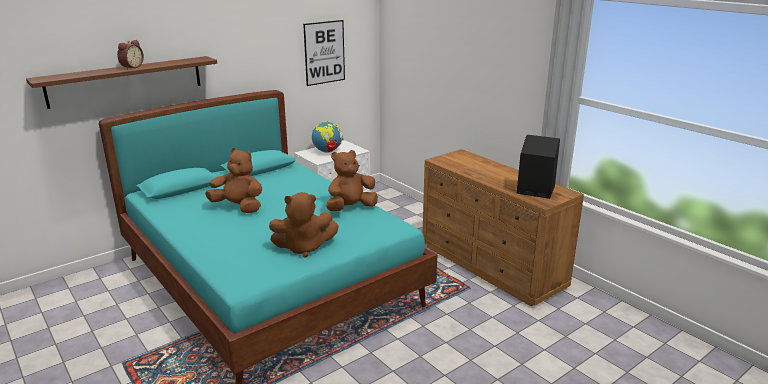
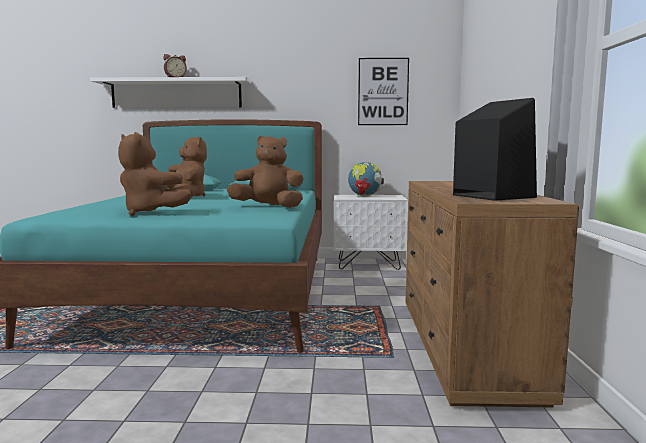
camera: 40 degrees right, 15 degrees down
brown shelf [26,56,217,109] -> white shelf [90,77,251,108]

